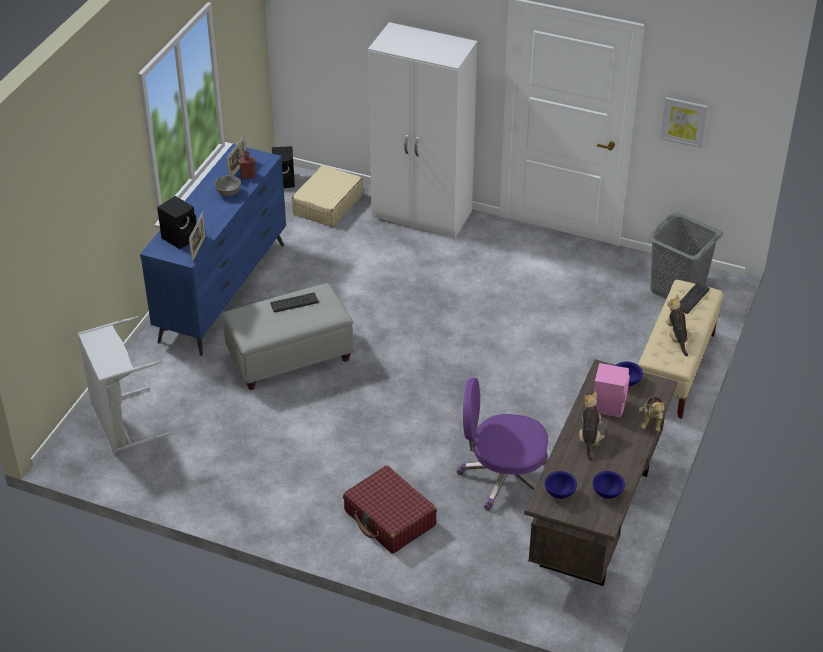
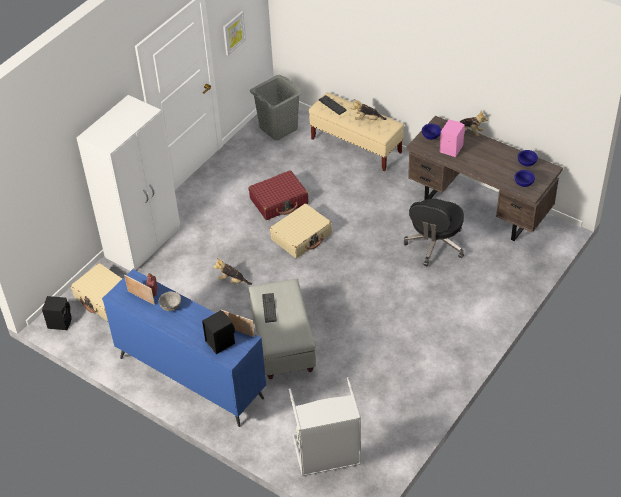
camera: 75 degrees left, 5 degrees up
red suitcase [343,466,437,554] -> red suitcase moved to [249,170,309,220]
purple office chair [457,378,548,511] -> black office chair [404,199,464,266]
plush toy [579,391,605,461] -> plush toy moved to [213,258,252,285]
none -> beige suitcase [270,203,332,258]

